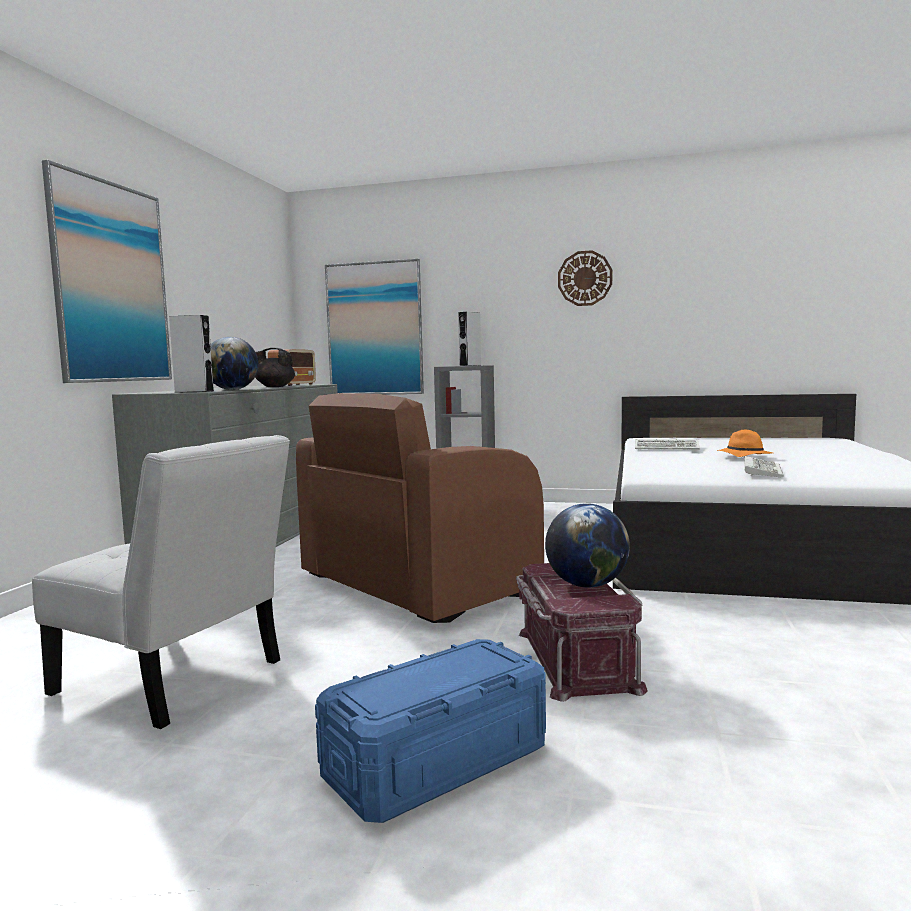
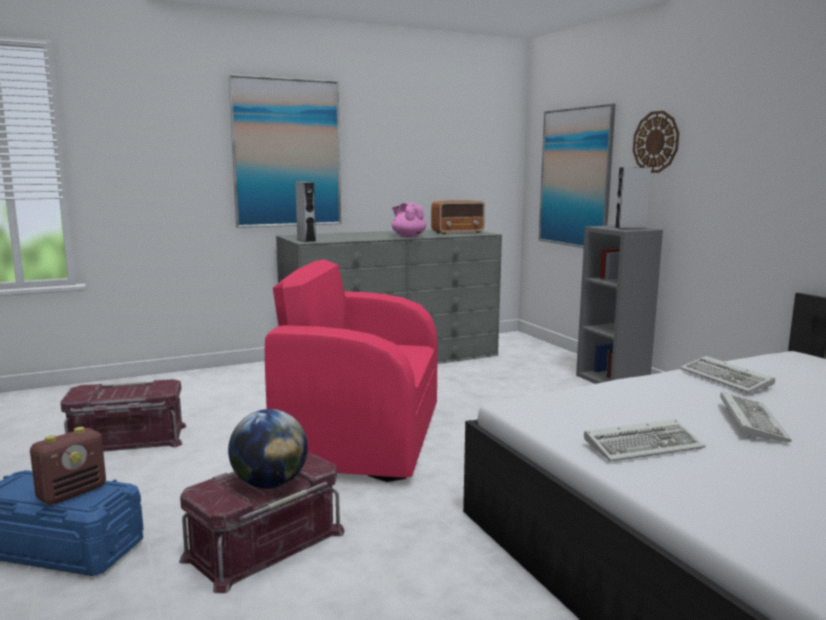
camera: 50 degrees right, 5 degrees up
white chair [32,435,290,729] -> red storage box [60,379,187,452]
globe [211,337,258,390] -> none
black teapot [255,348,295,387] -> pink teapot [392,203,427,237]
brown armchair [296,393,544,623] -> pink armchair [265,259,438,482]
wall clock [558,250,612,306] -> wall clock moved to [633,111,679,173]
orange hat [717,430,772,457] -> keyboard [720,392,792,442]
none -> radio [30,427,106,505]

